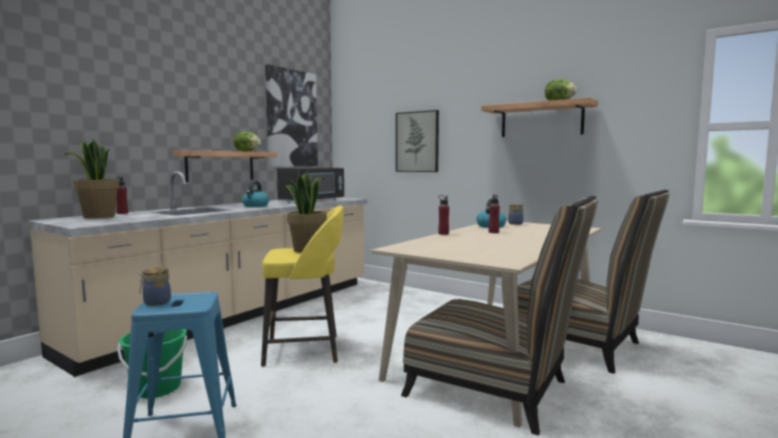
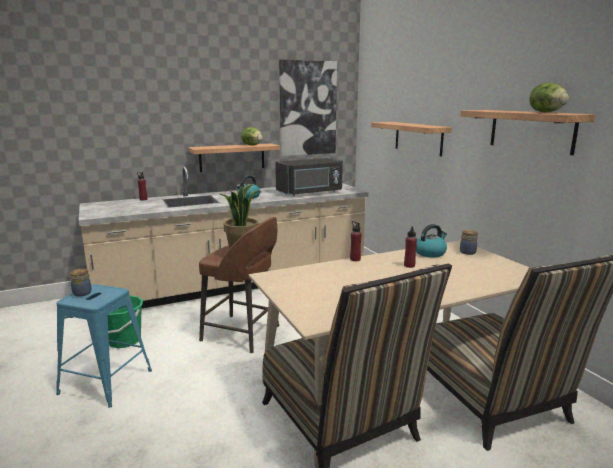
camera: 30 degrees right, 10 degrees up
potted plant [64,139,119,218] -> none
yellow stool [261,206,343,367] -> brown stool [199,217,279,353]
picture [396,110,439,172] -> shelf [371,122,452,156]

